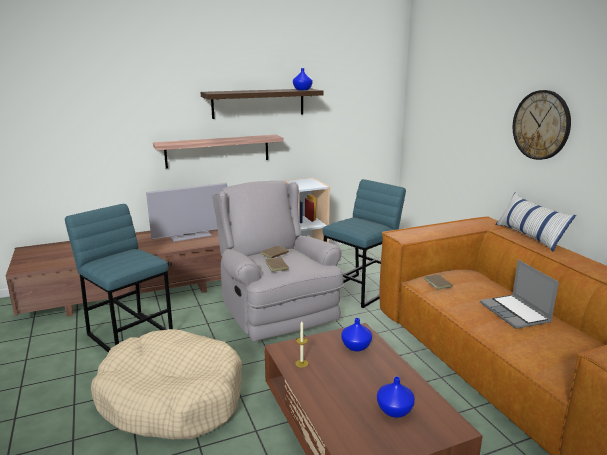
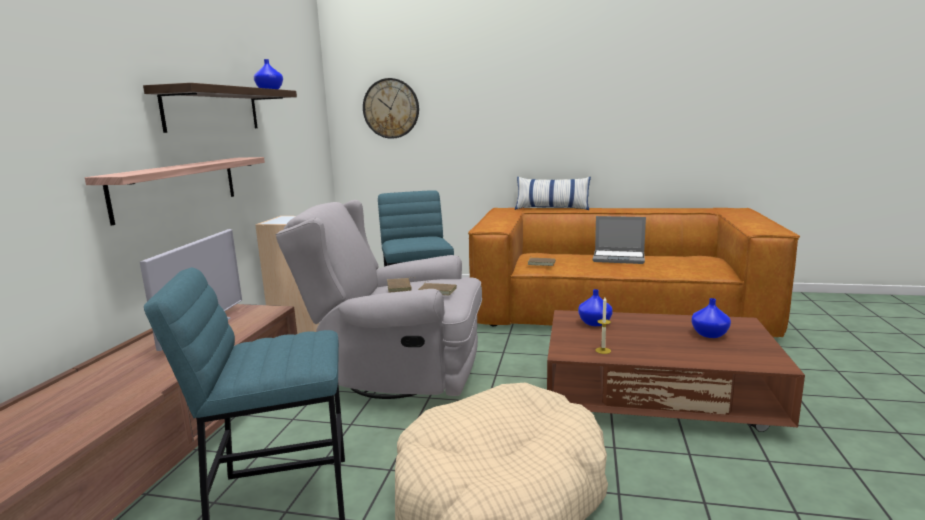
camera: 55 degrees left, 5 degrees down
wall clock [513,90,571,160] -> wall clock moved to [363,78,419,139]

